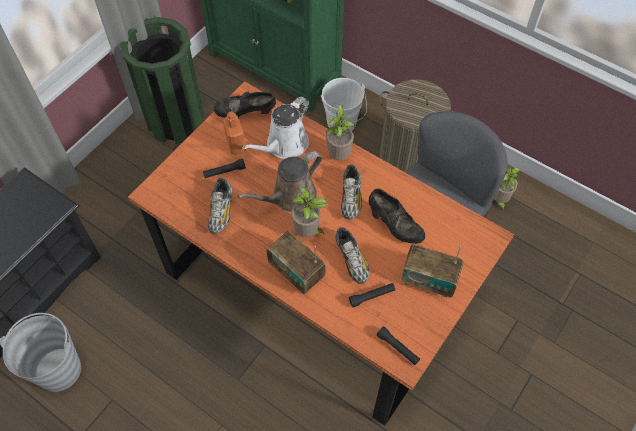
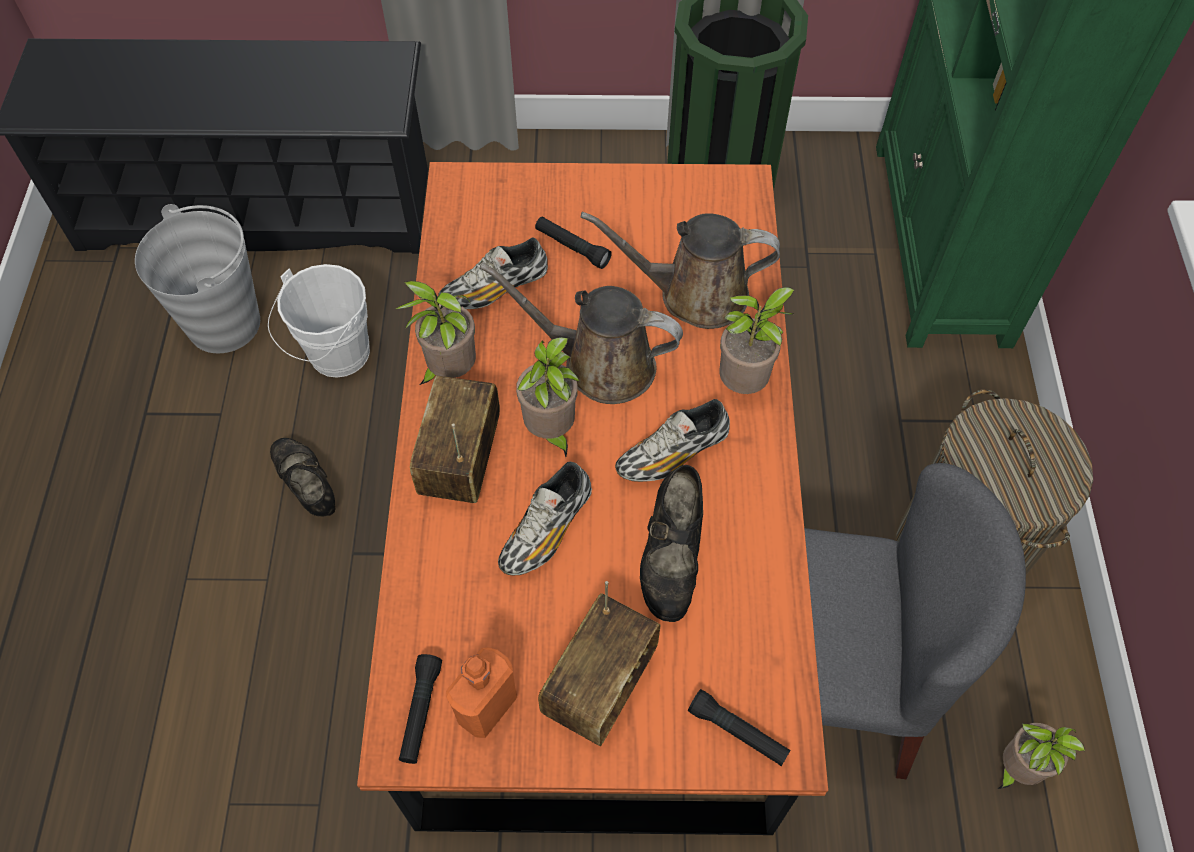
camera: 55 degrees right, 0 degrees up
black shoe [214,92,276,118] -> black shoe moved to [270,438,336,517]
orange bottle [223,111,246,155] -> orange bottle moved to [446,647,517,738]
white watering can [242,97,309,159] -> brown watering can [581,212,780,329]
white bucket [321,78,367,130] -> white bucket moved to [268,264,370,378]
black flashlight [349,283,395,307] -> black flashlight moved to [688,689,790,766]
radio [401,244,463,297] -> radio turned 135 degrees counterclockwise [538,581,660,746]
none -> potted plant [395,281,476,385]

